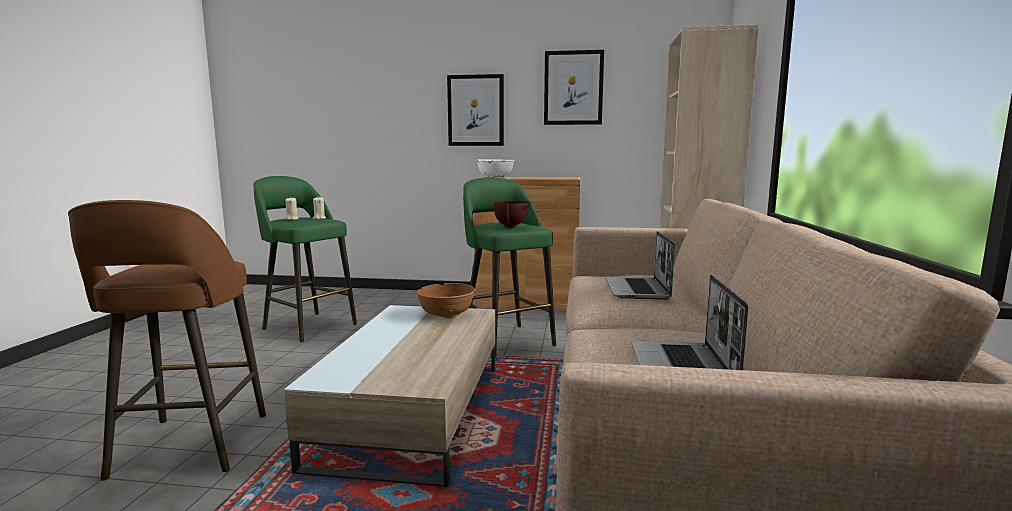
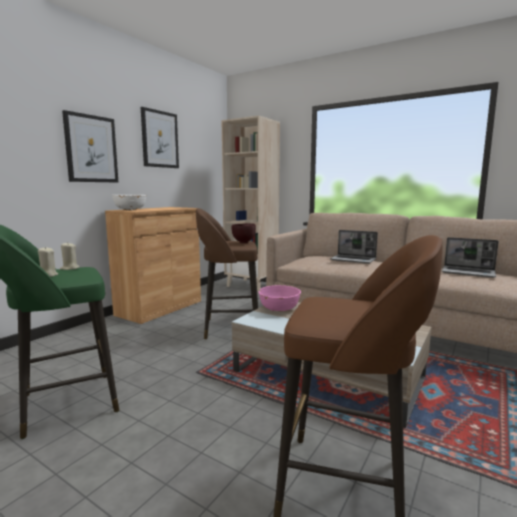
camera: 65 degrees left, 0 degrees up
brown bowl [417,283,475,318] -> pink bowl [259,285,301,311]
green stool [463,177,556,358] -> brown stool [196,208,258,339]

